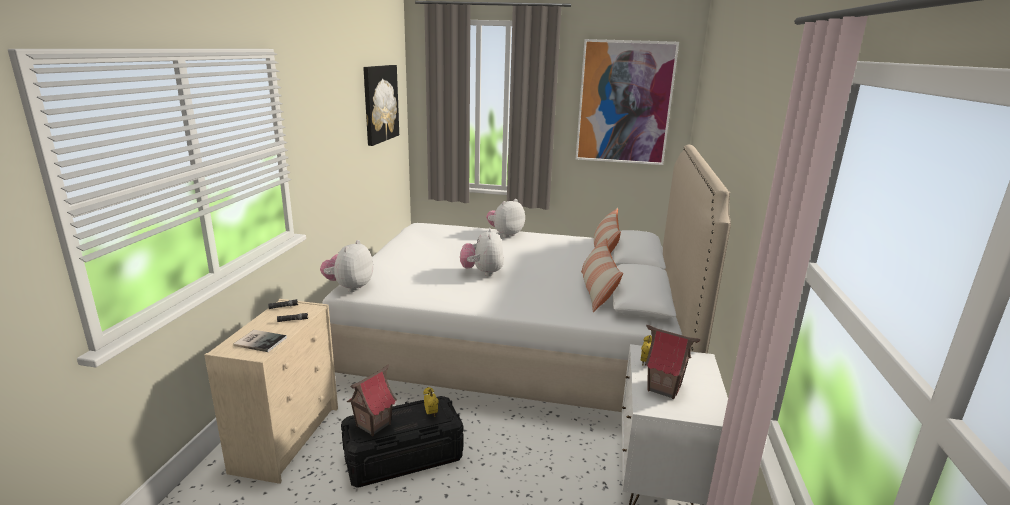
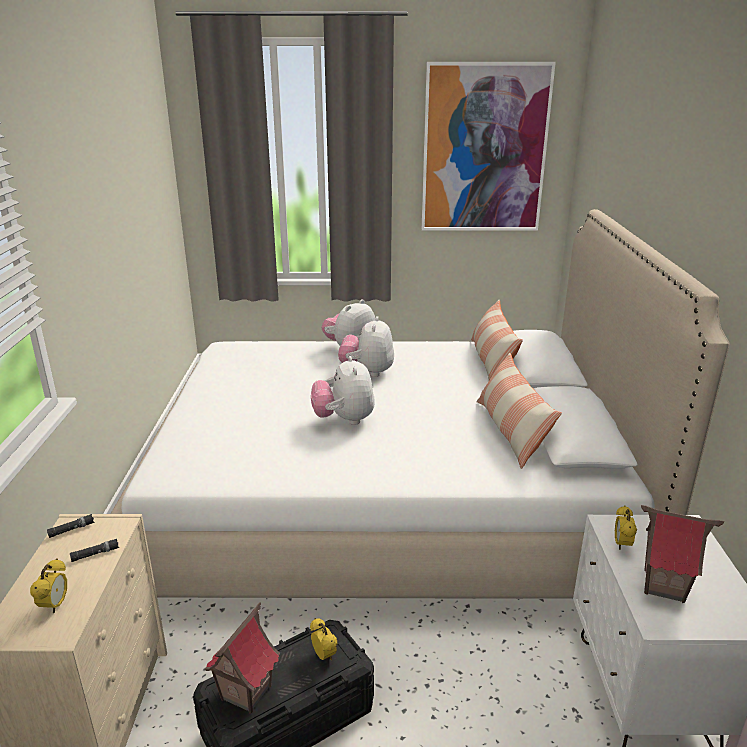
camera: 10 degrees left, 5 degrees up
book [233,330,287,352] -> alarm clock [30,559,67,613]
plush toy [320,240,373,292] -> plush toy moved to [338,316,394,377]
picture [363,65,399,146] -> none

